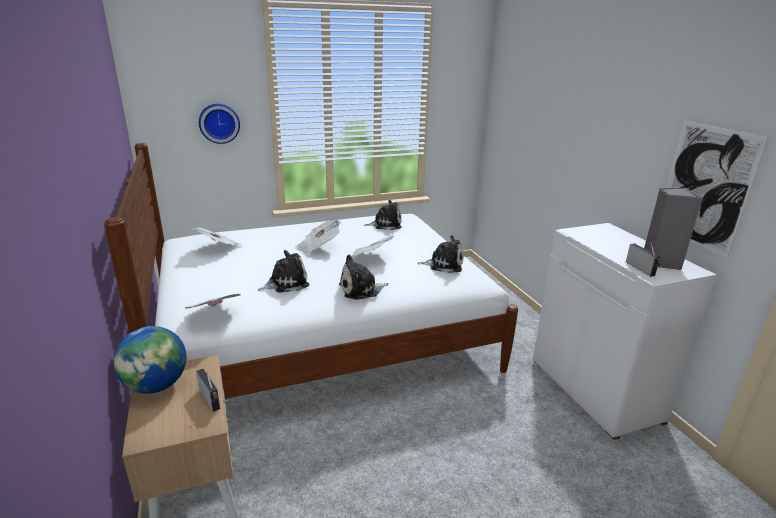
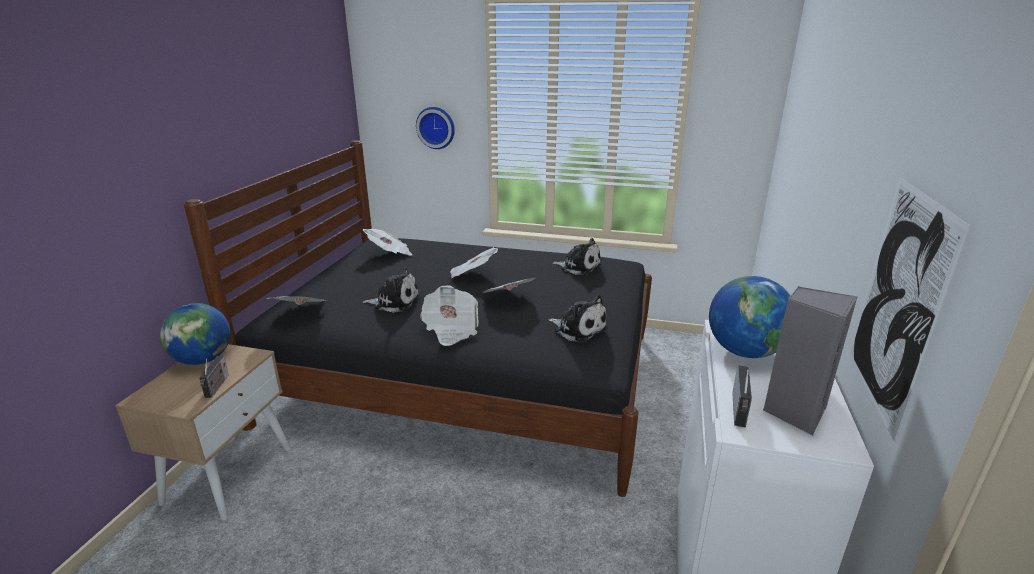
camera: 35 degrees right, 0 degrees up
white bed [104,143,518,399] -> black bed [184,140,652,497]
plush toy [339,255,389,300] -> newspaper [420,285,478,346]
none -> globe [709,276,790,358]

